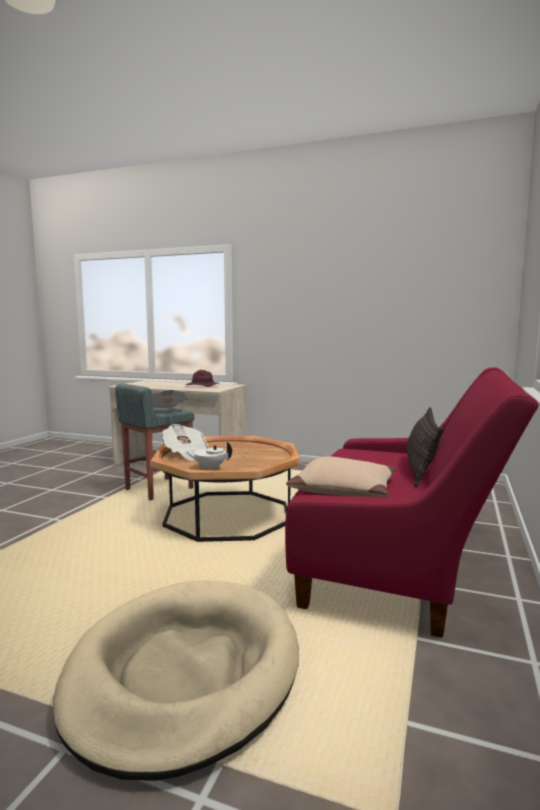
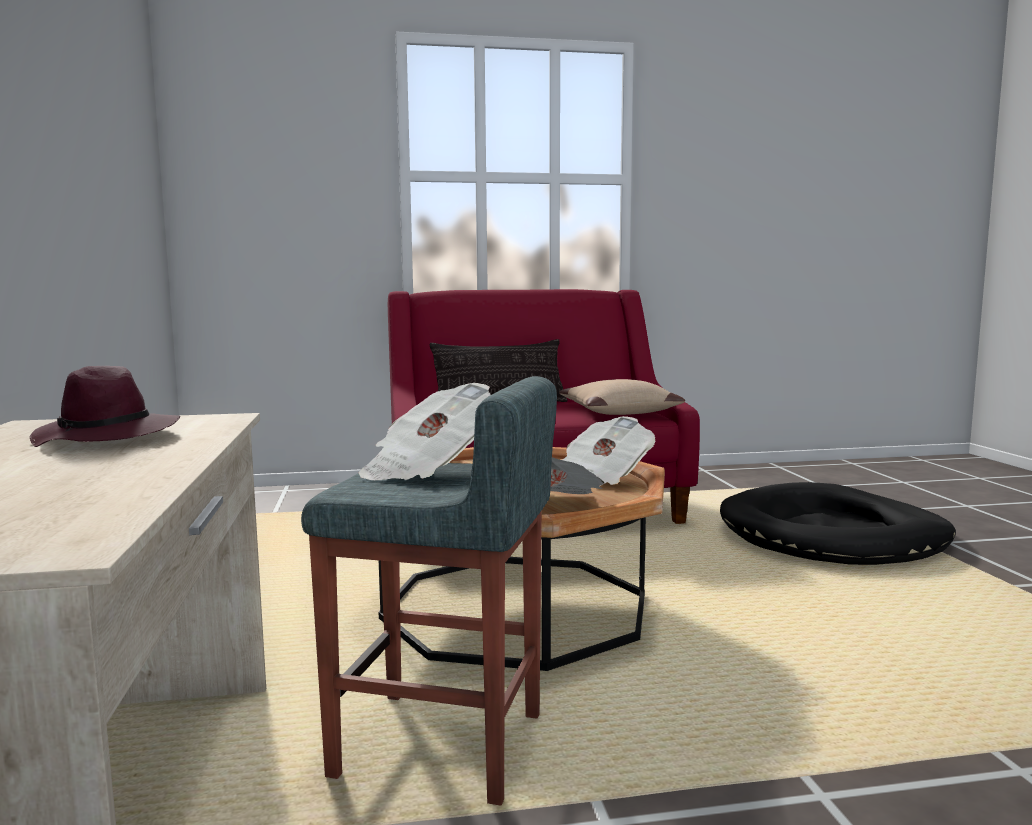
camera: 120 degrees left, 0 degrees up
beige dog bed [53,580,299,781] -> black dog bed [720,482,956,565]
white teapot [186,442,232,470] -> newspaper [562,416,655,486]

